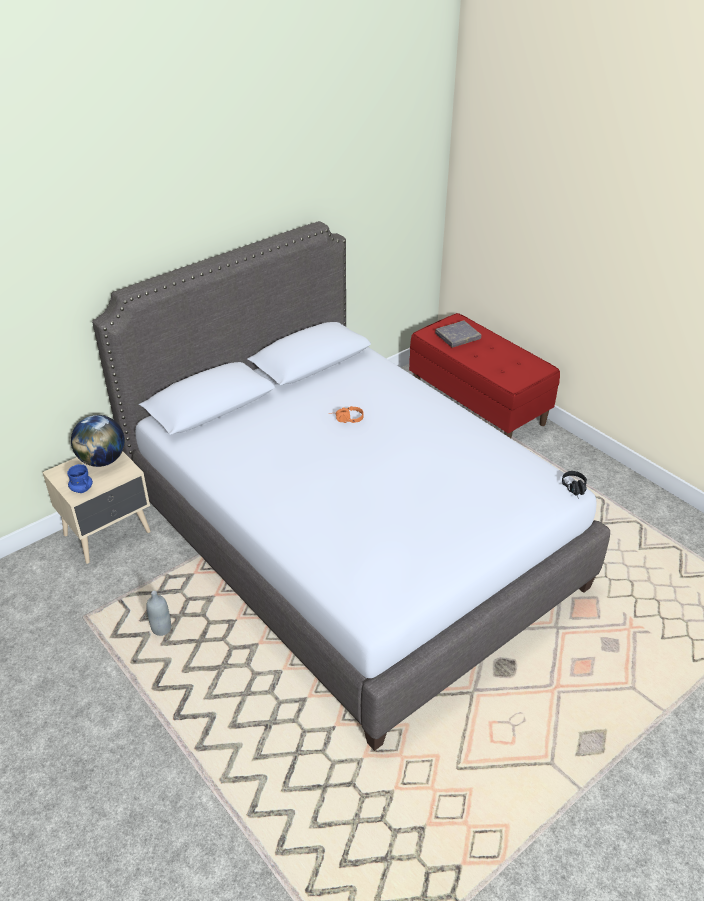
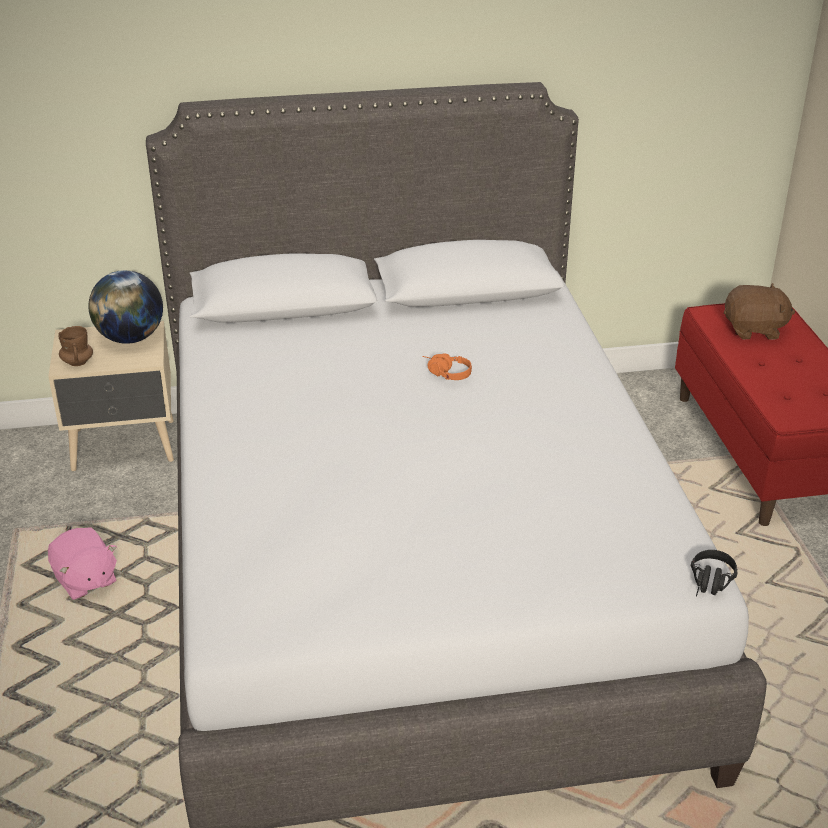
camera: 30 degrees right, 5 degrees down
blue mug [67,464,93,493] -> brown mug [58,326,93,366]
grey bottle [146,591,171,636] -> pink plush toy [48,527,117,600]
grey book [435,321,481,347] -> brown plush toy [724,283,795,340]

